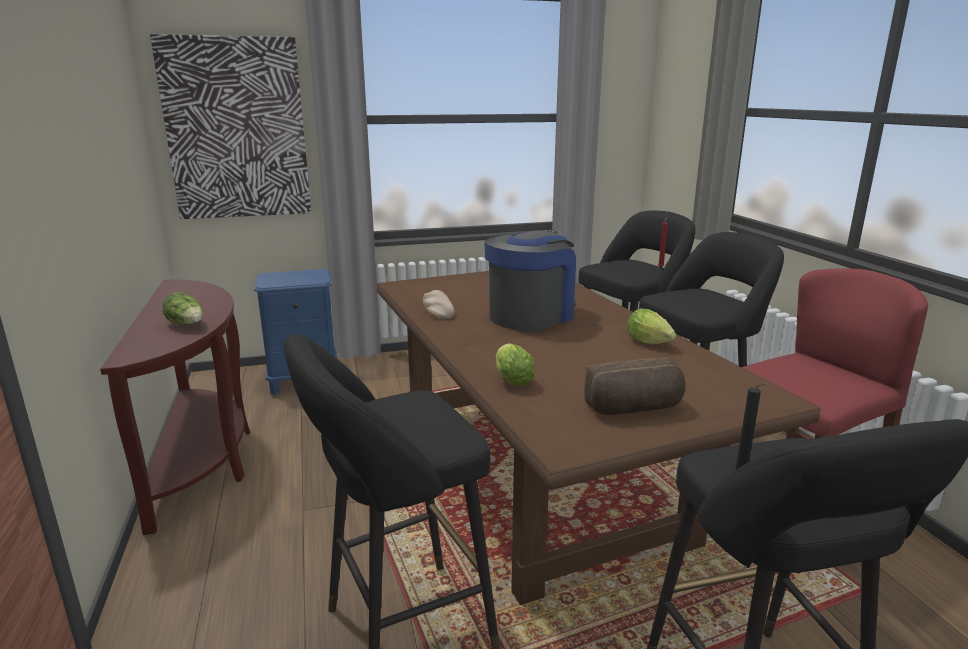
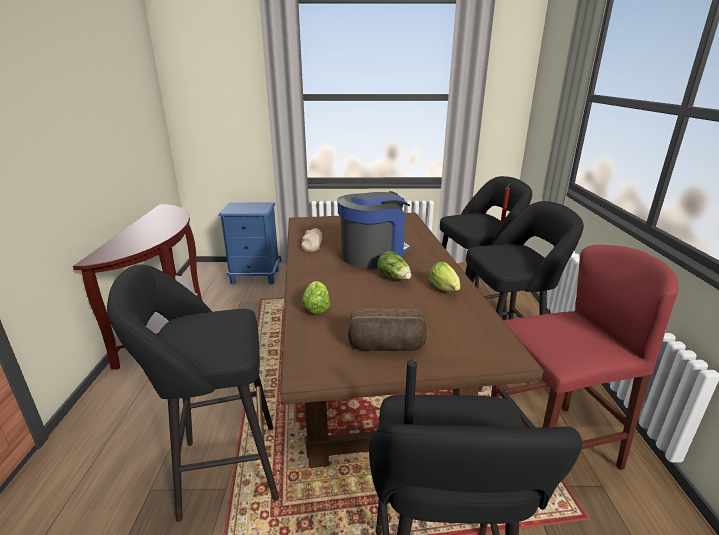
camera: 15 degrees right, 5 degrees up
picture [150,34,311,219] -> none
lettuce [162,292,203,325] -> lettuce moved to [378,251,411,279]

